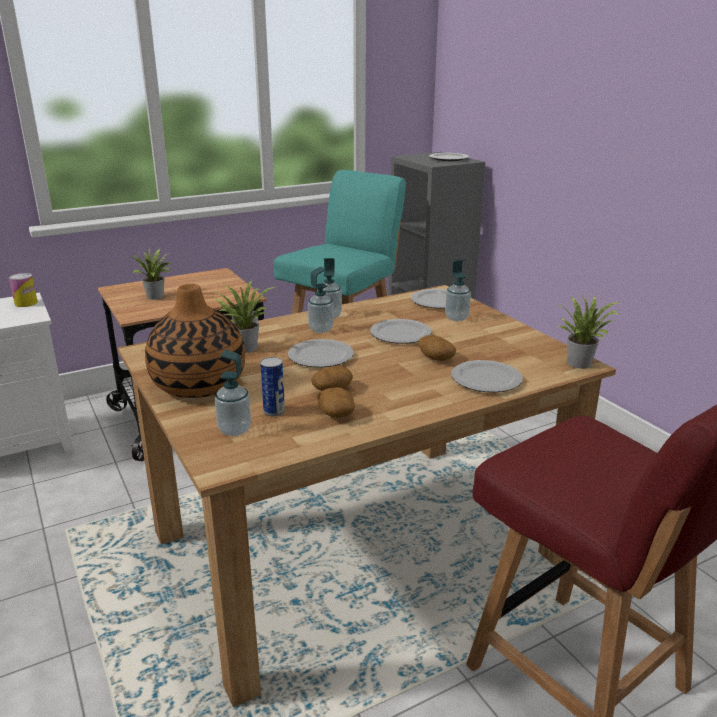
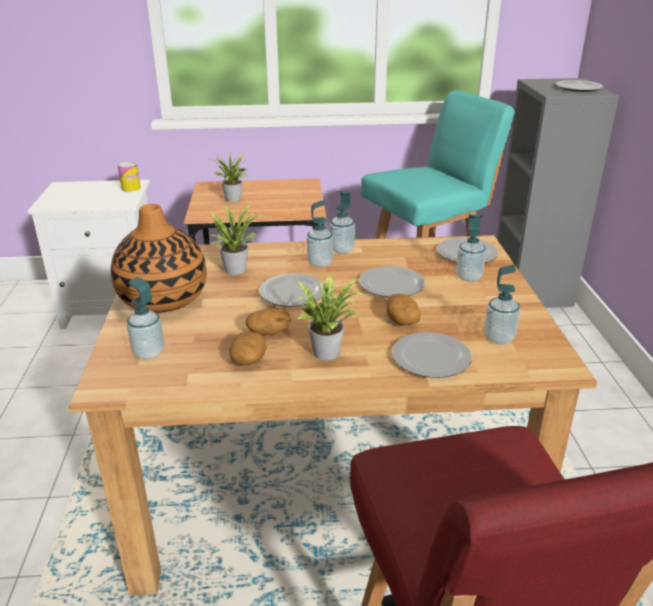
camera: 25 degrees right, 5 degrees up
can [260,357,285,416] -> none
potted plant [558,295,621,369] -> potted plant moved to [297,274,366,360]
none -> soap dispenser [484,265,520,344]

